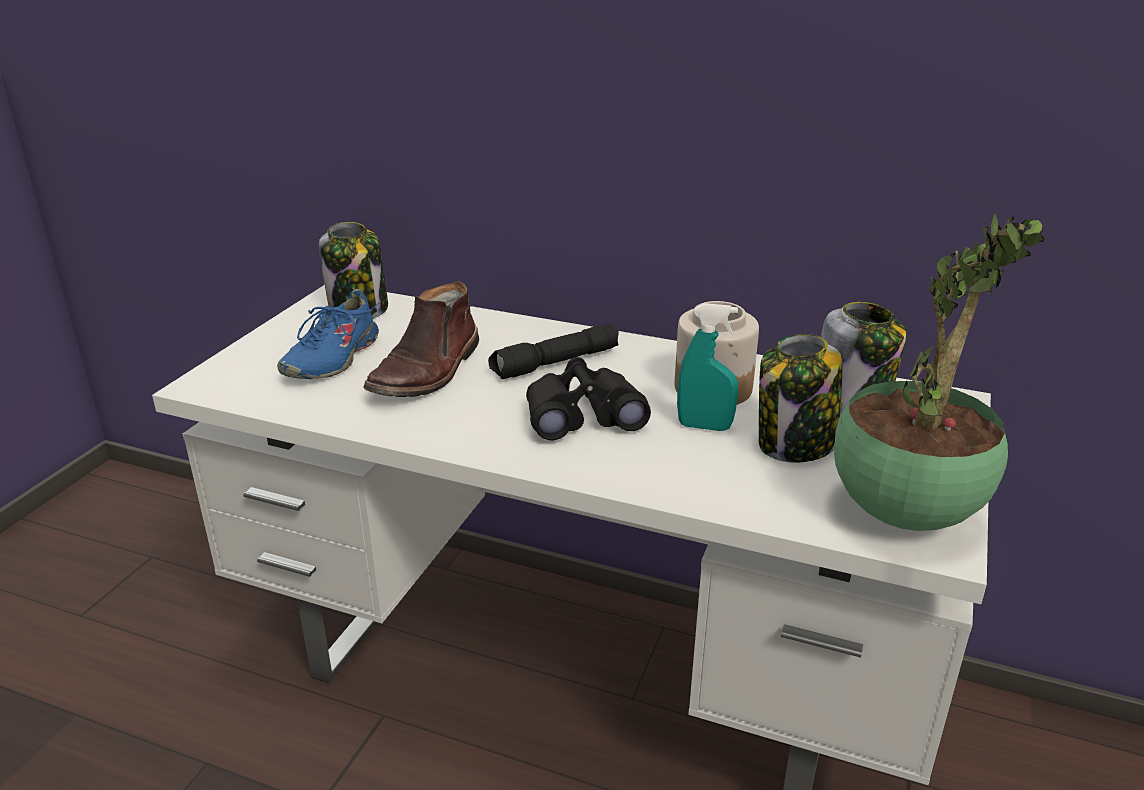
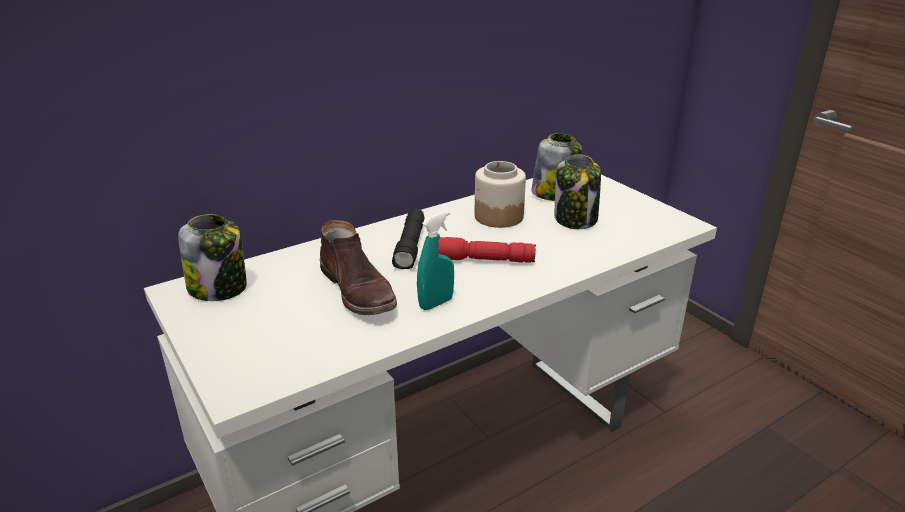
camera: 55 degrees left, 0 degrees up
blue shoe [277,289,379,379] -> none
black binoculars [526,357,651,440] -> red flashlight [438,237,536,263]
turquoise spray bottle [677,303,738,431] -> turquoise spray bottle moved to [417,211,454,310]
potted plant [834,209,1044,531] -> none

